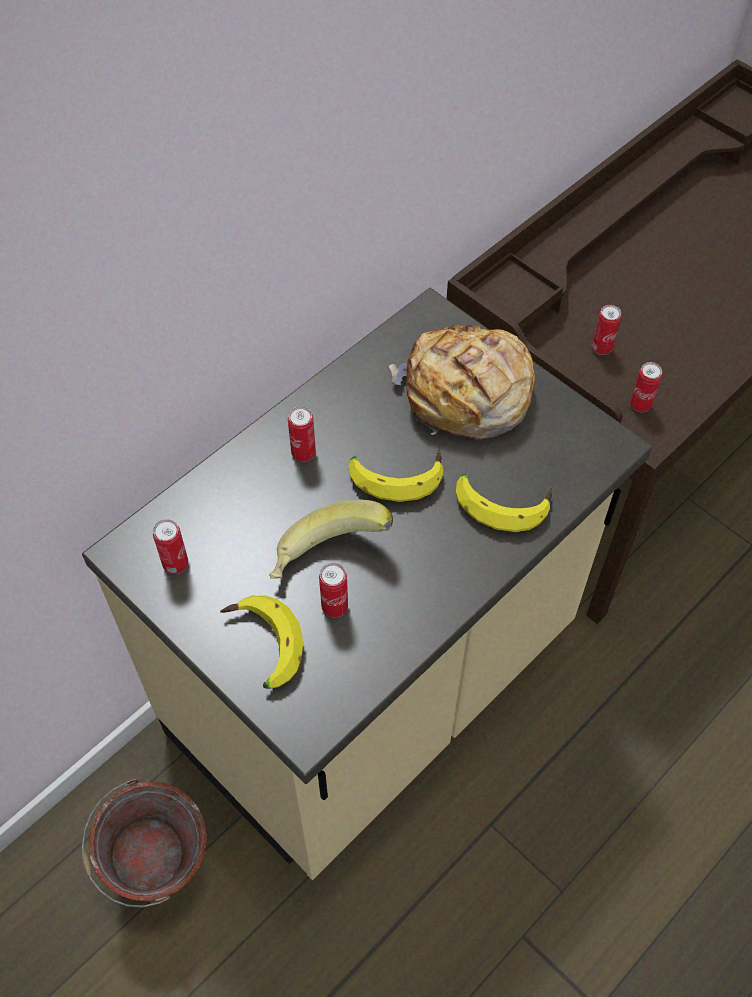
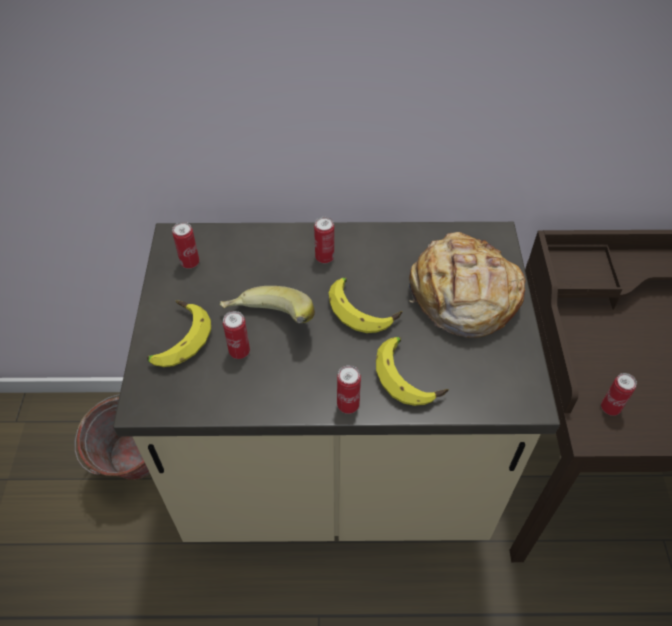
camera: 45 degrees right, 5 degrees down
can [592,305,621,355] -> can moved to [337,365,361,414]

